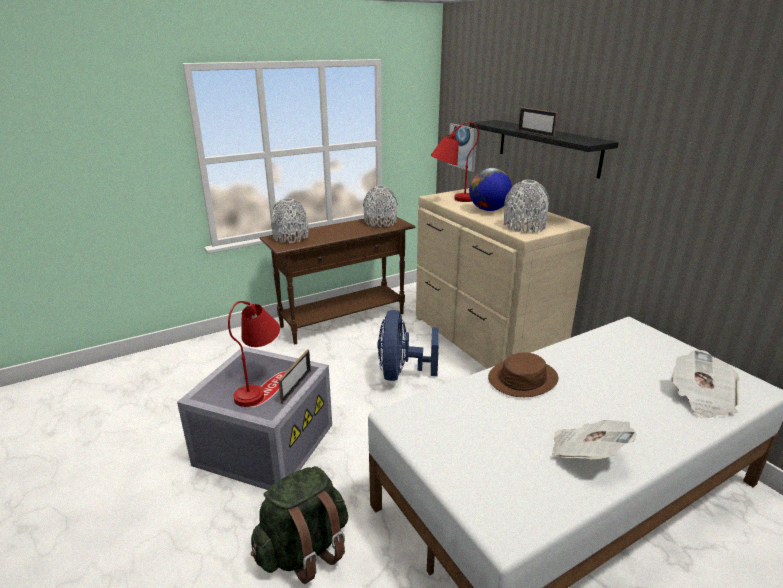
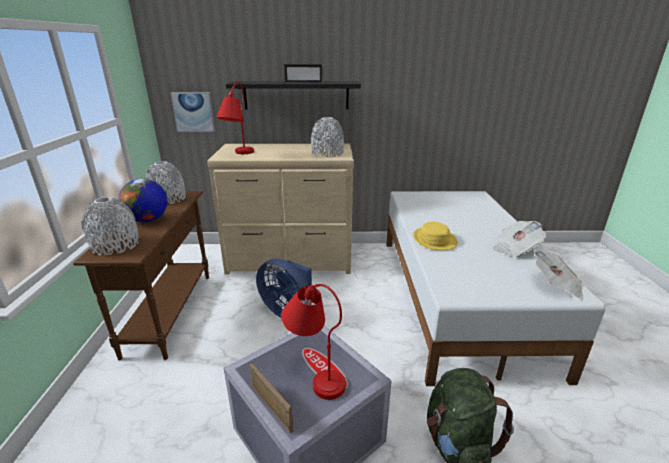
camera: 60 degrees left, 0 degrees up
picture frame [278,349,311,404] -> picture frame moved to [250,363,293,433]
globe [469,168,512,211] -> globe moved to [118,179,167,223]
brown hat [488,352,559,397] -> yellow hat [413,222,458,250]
newspaper [671,350,740,418] -> newspaper moved to [534,250,583,299]

